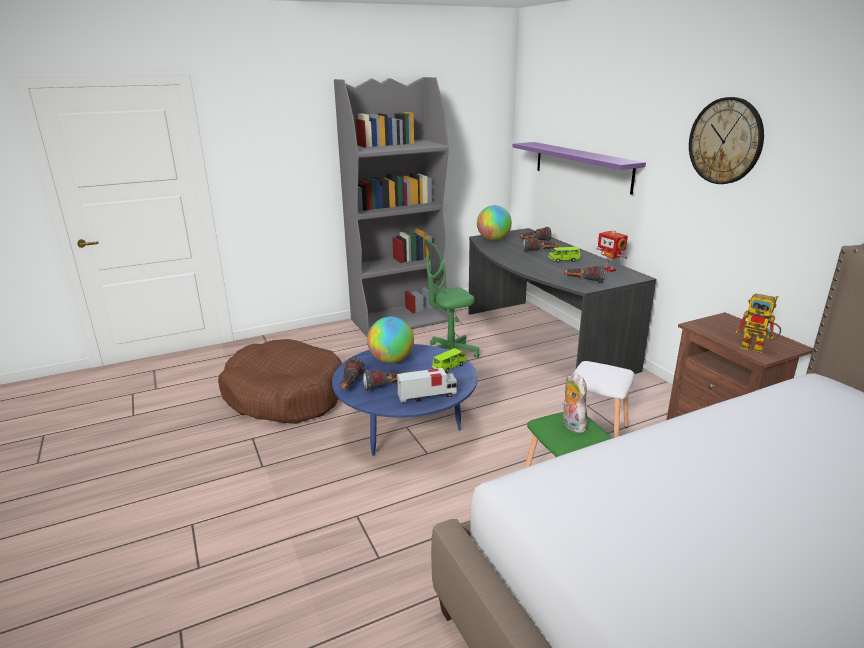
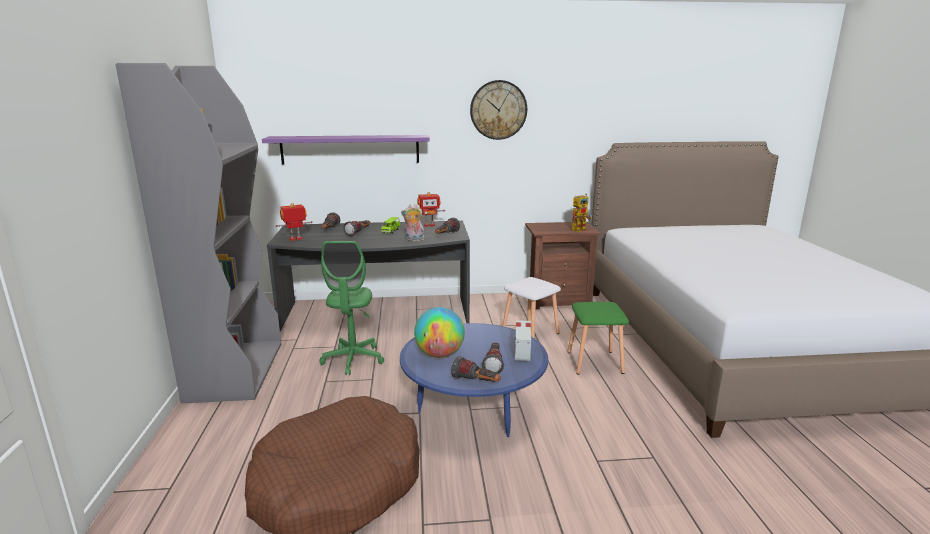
camera: 70 degrees left, 5 degrees down
green toy car [432,348,468,373] -> none
globe [477,205,512,241] -> toy robot [276,203,312,241]
plush toy [562,373,587,433] -> plush toy moved to [401,204,424,242]

